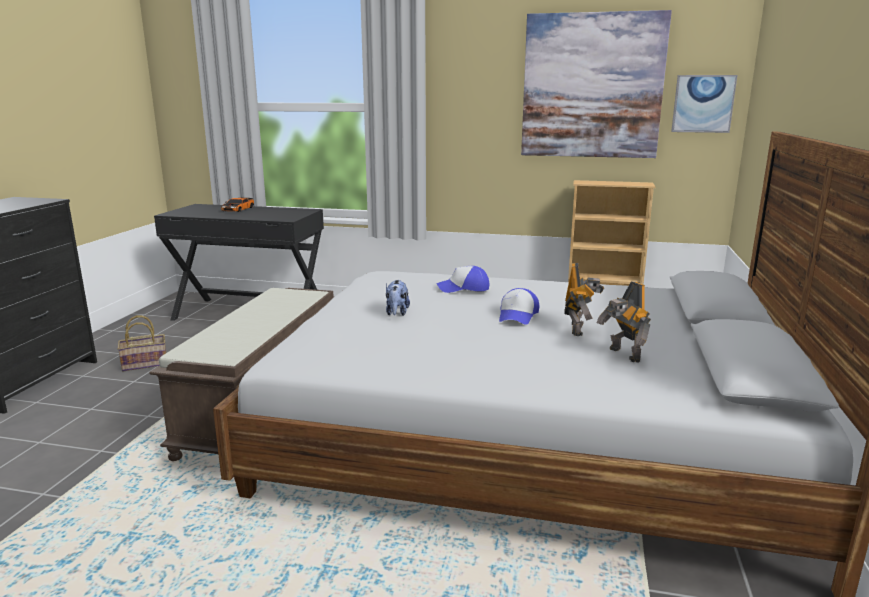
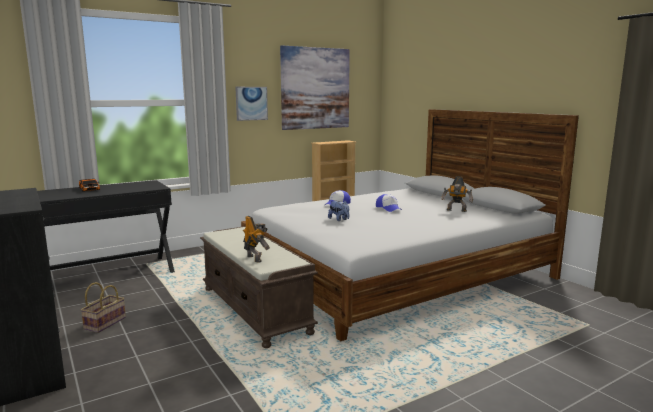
camera: 45 degrees left, 5 degrees down
toy robot [564,263,604,336] -> toy robot moved to [243,216,270,263]
picture [671,75,737,133] -> picture moved to [235,87,268,121]

